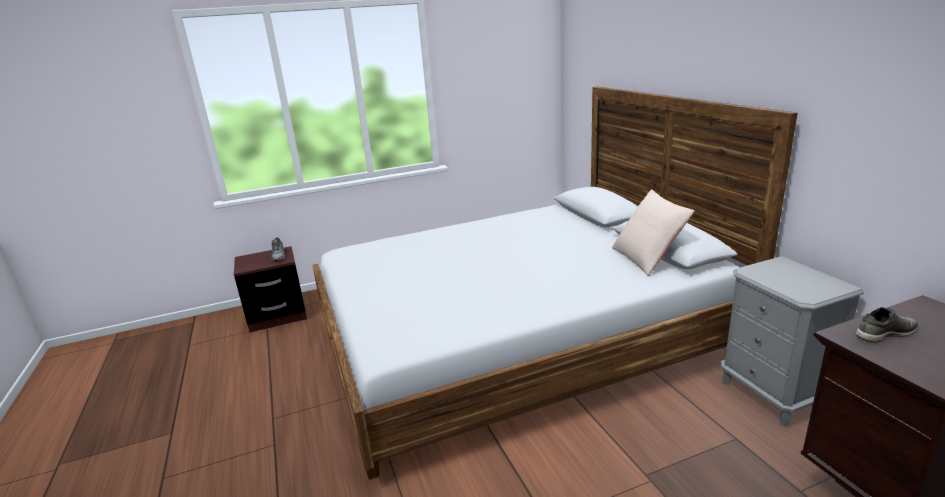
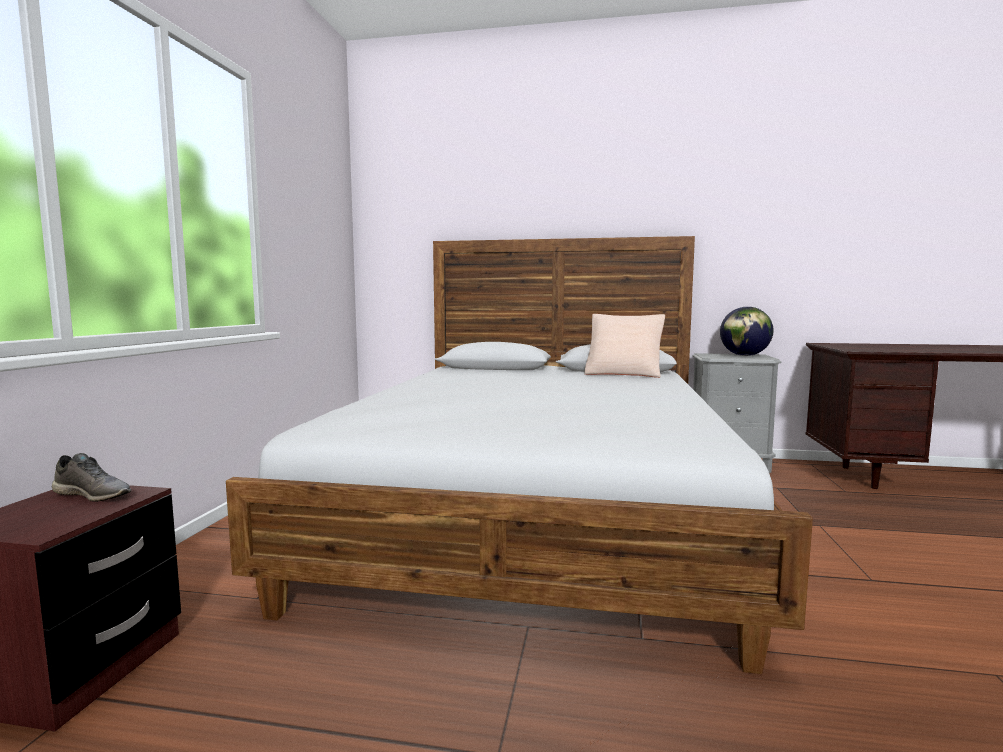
camera: 60 degrees left, 15 degrees down
grey shoe [855,307,919,343] -> none
none -> globe [720,307,774,356]

